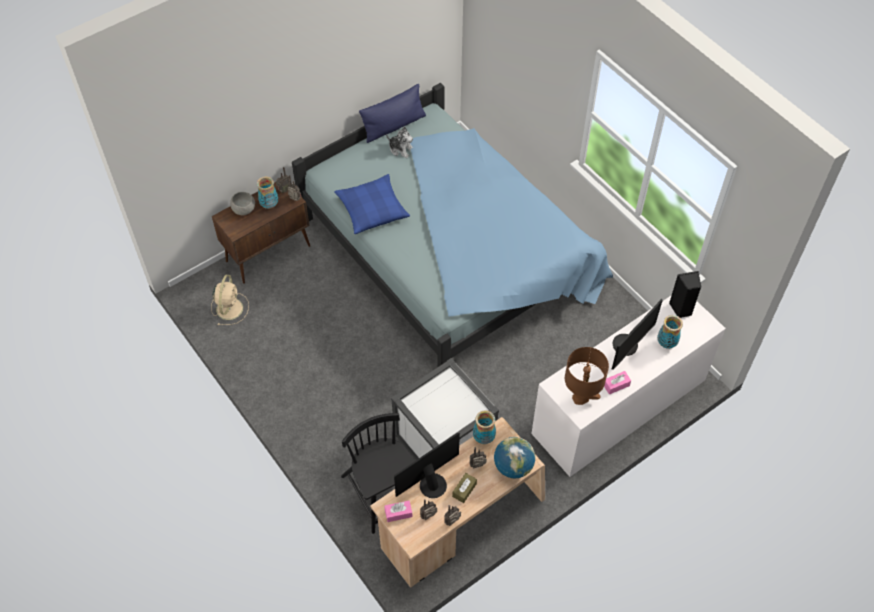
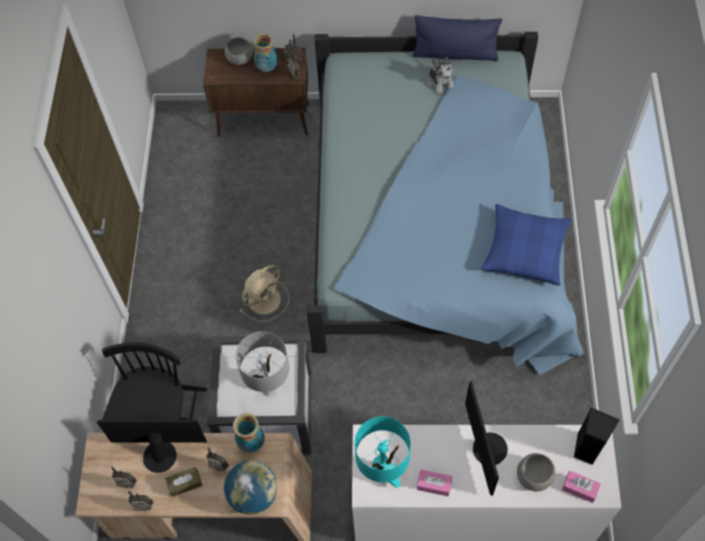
camera: 40 degrees right, 5 degrees up
beige fan [211,275,249,325] -> beige fan moved to [240,265,289,322]
blue pillow [334,174,410,234] -> blue pillow moved to [481,204,572,286]
pink tissue box [385,501,412,522] -> pink tissue box moved to [562,471,601,503]
brown table lamp [565,347,609,405] -> turquoise table lamp [354,417,411,488]
monitor [611,299,663,370] -> monitor turned 90 degrees clockwise [465,380,508,496]
vase [657,315,683,349] -> grey bowl [517,453,555,492]
none -> grey table lamp [236,331,290,397]

